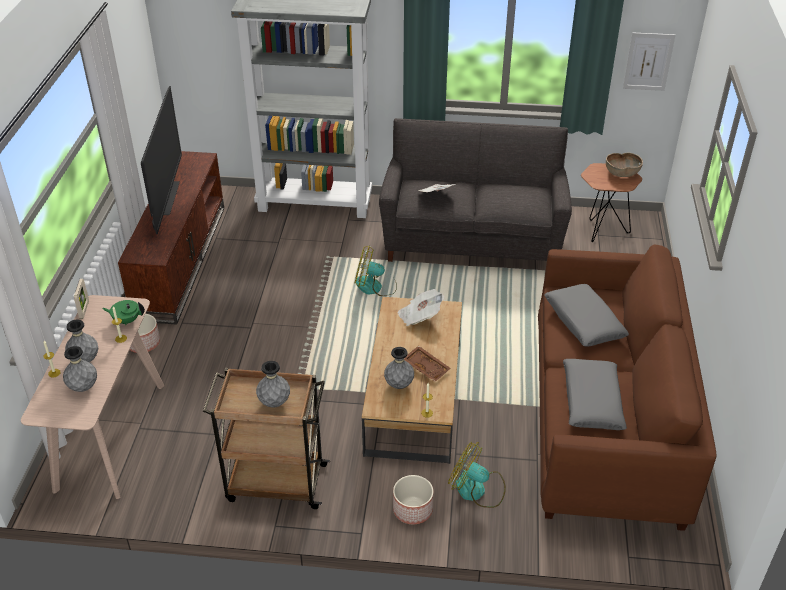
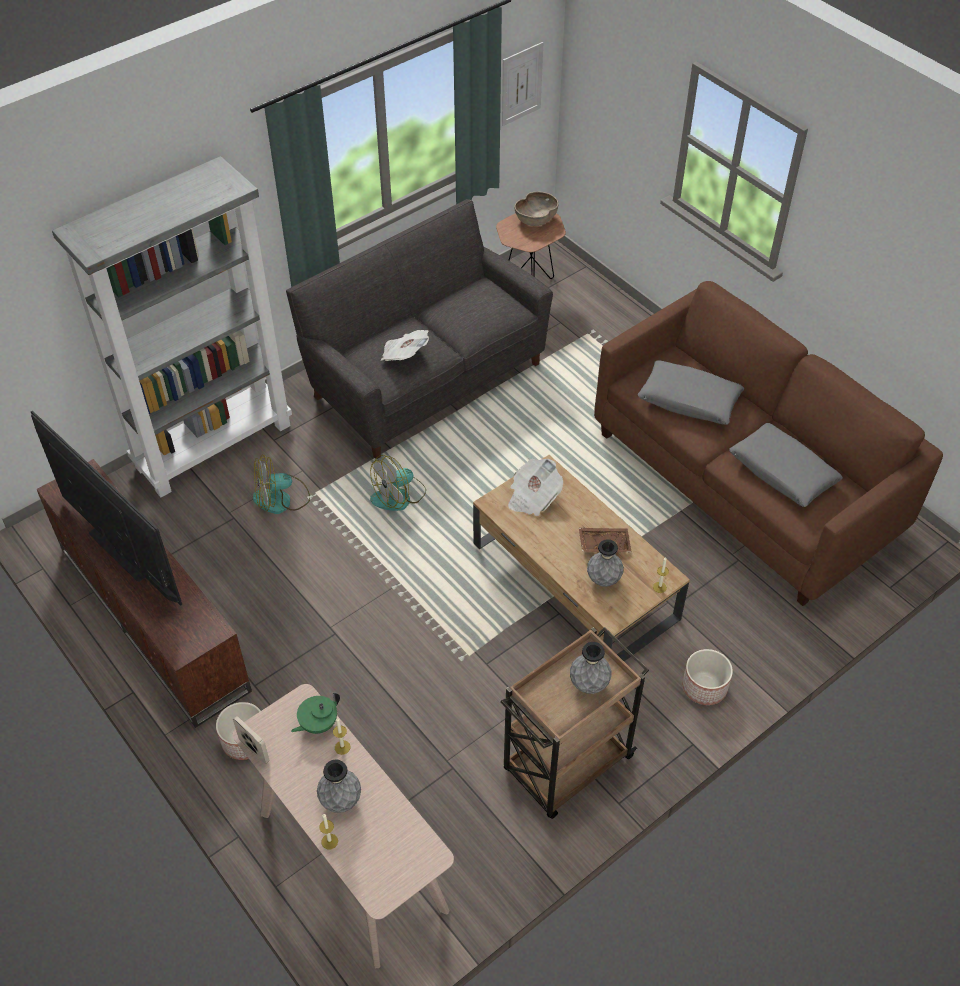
camera: 45 degrees left, 10 degrees up
grey vase [63,346,97,392] -> none
fan [448,442,506,508] -> fan moved to [253,454,310,514]

